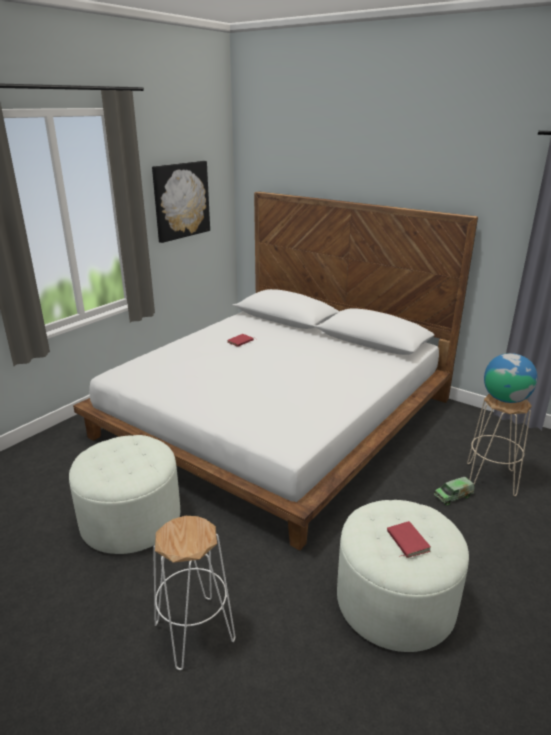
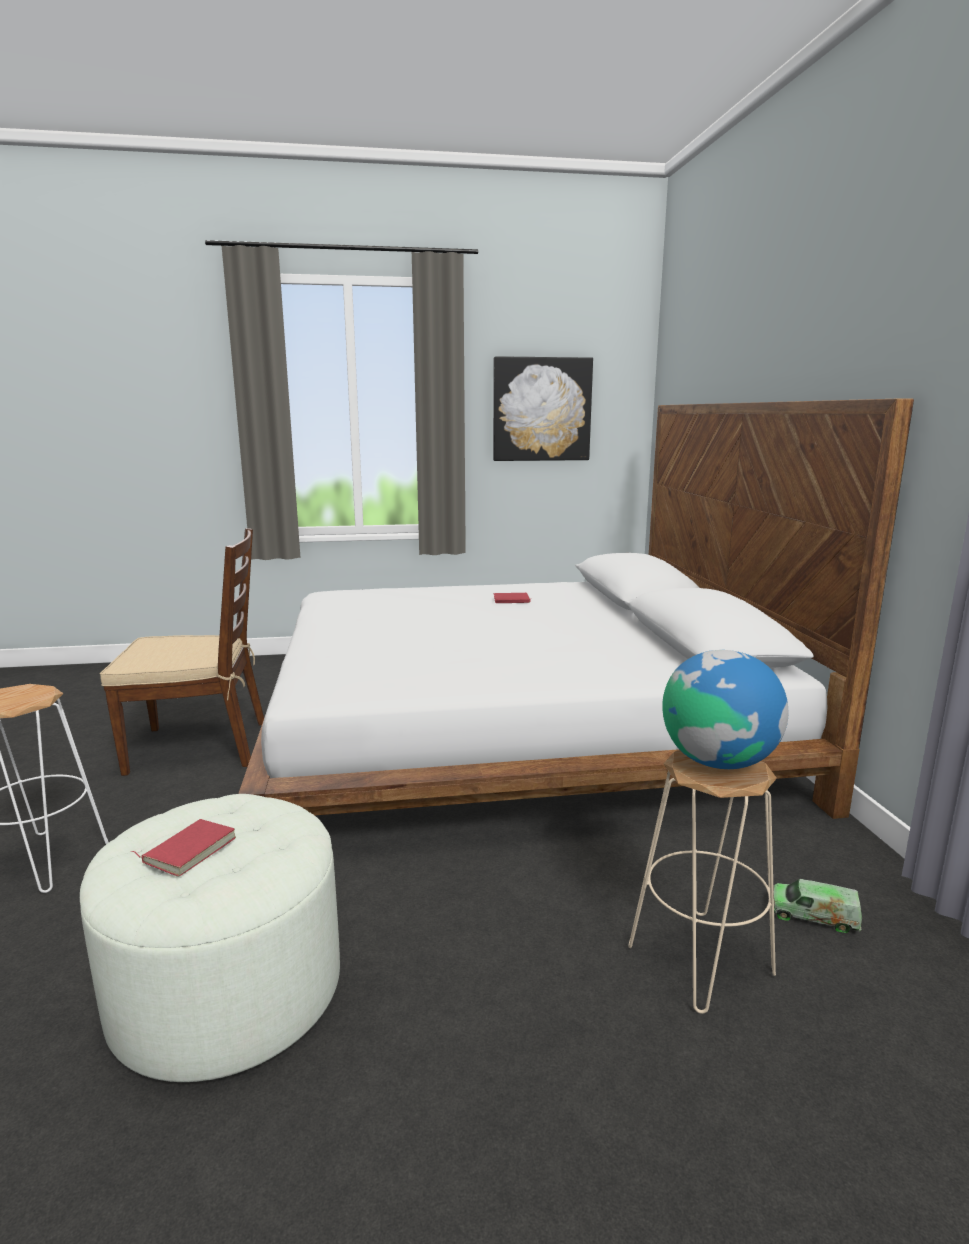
camera: 45 degrees right, 10 degrees down
white ottoman [69,435,180,554] -> brown chair [100,528,264,776]
toy truck [434,477,474,505] -> toy truck moved to [774,879,862,933]

